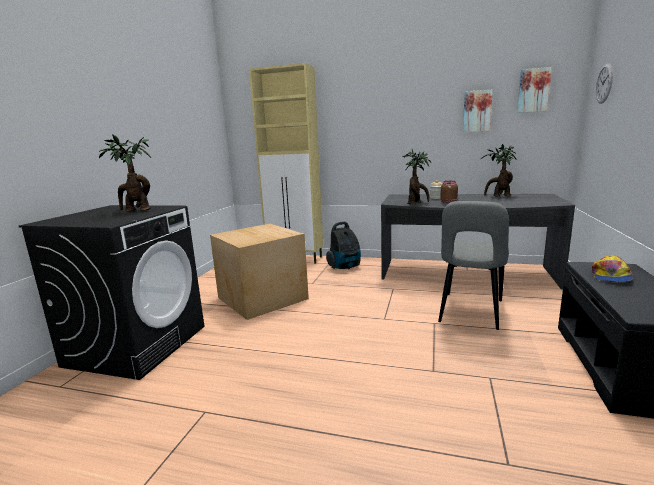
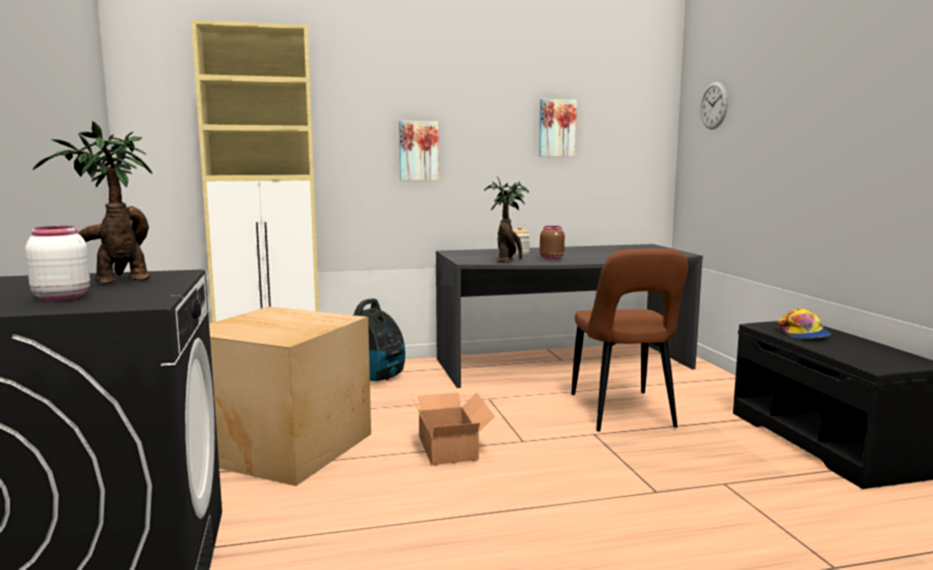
camera: 30 degrees left, 5 degrees down
grey chair [438,201,509,330] -> brown chair [571,249,688,432]
potted plant [481,144,517,197] -> none
picture [517,67,552,113] -> picture moved to [399,121,439,181]
none -> white jar [25,226,90,301]
none -> cardboard box [410,392,495,465]

